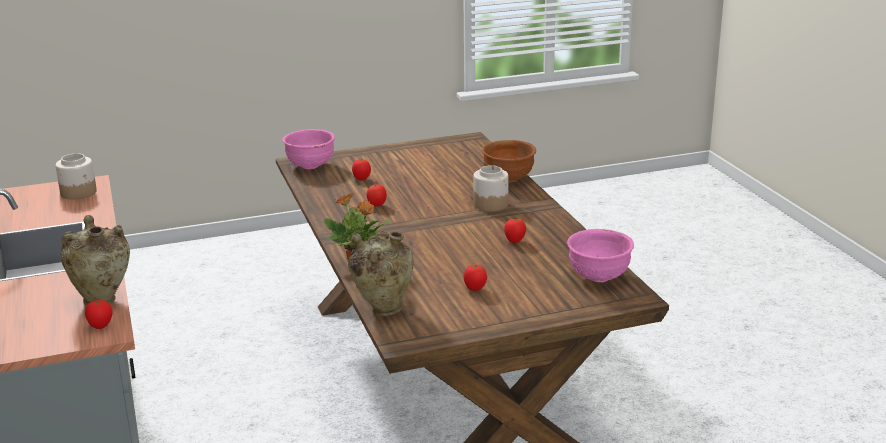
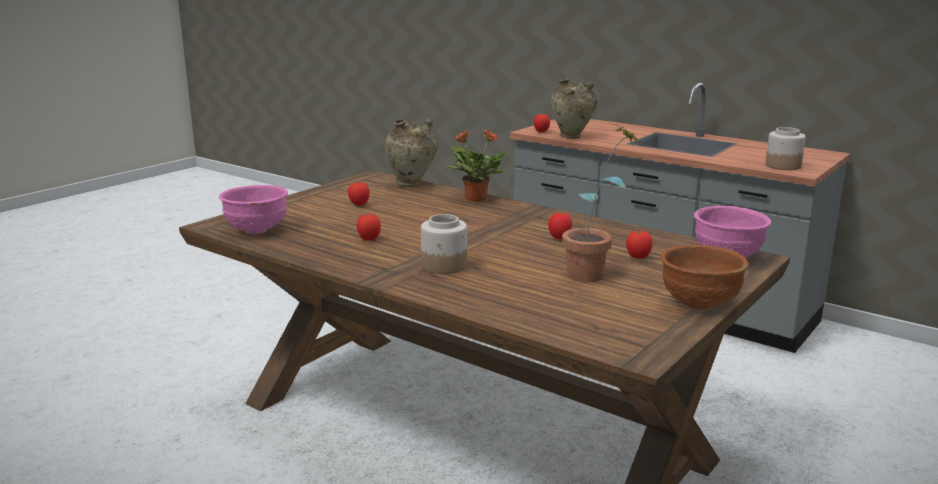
camera: 145 degrees right, 5 degrees down
brown bowl [482,140,536,182] -> brown bowl moved to [660,245,749,310]
none -> potted plant [562,123,645,282]

